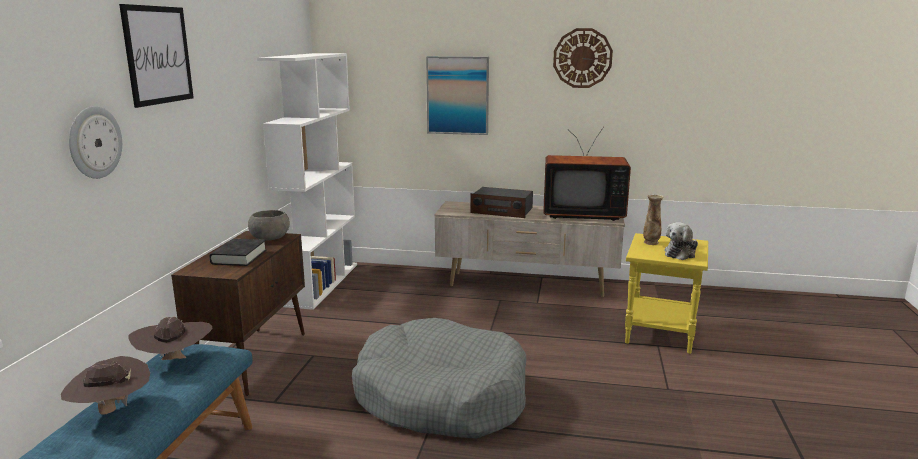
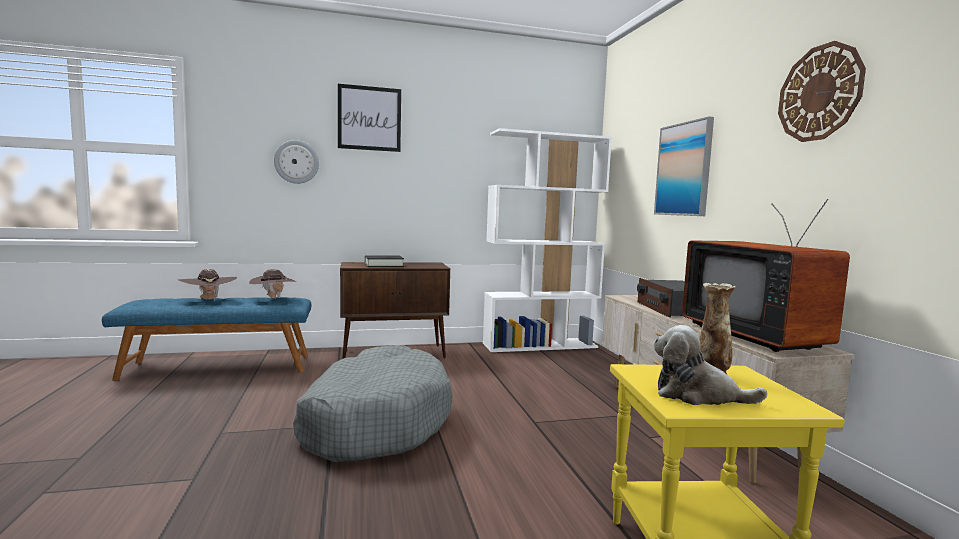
camera: 65 degrees right, 10 degrees down
grey bowl [248,210,290,240] -> none

